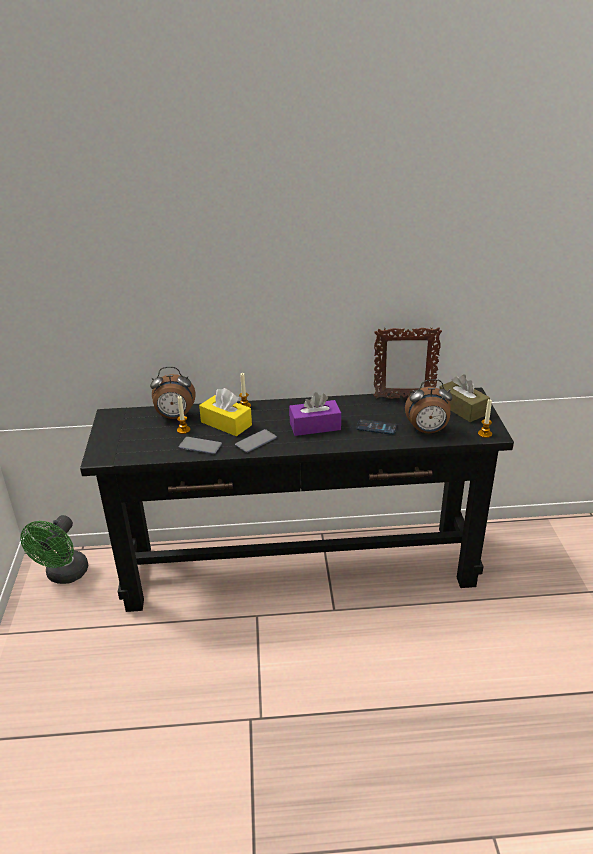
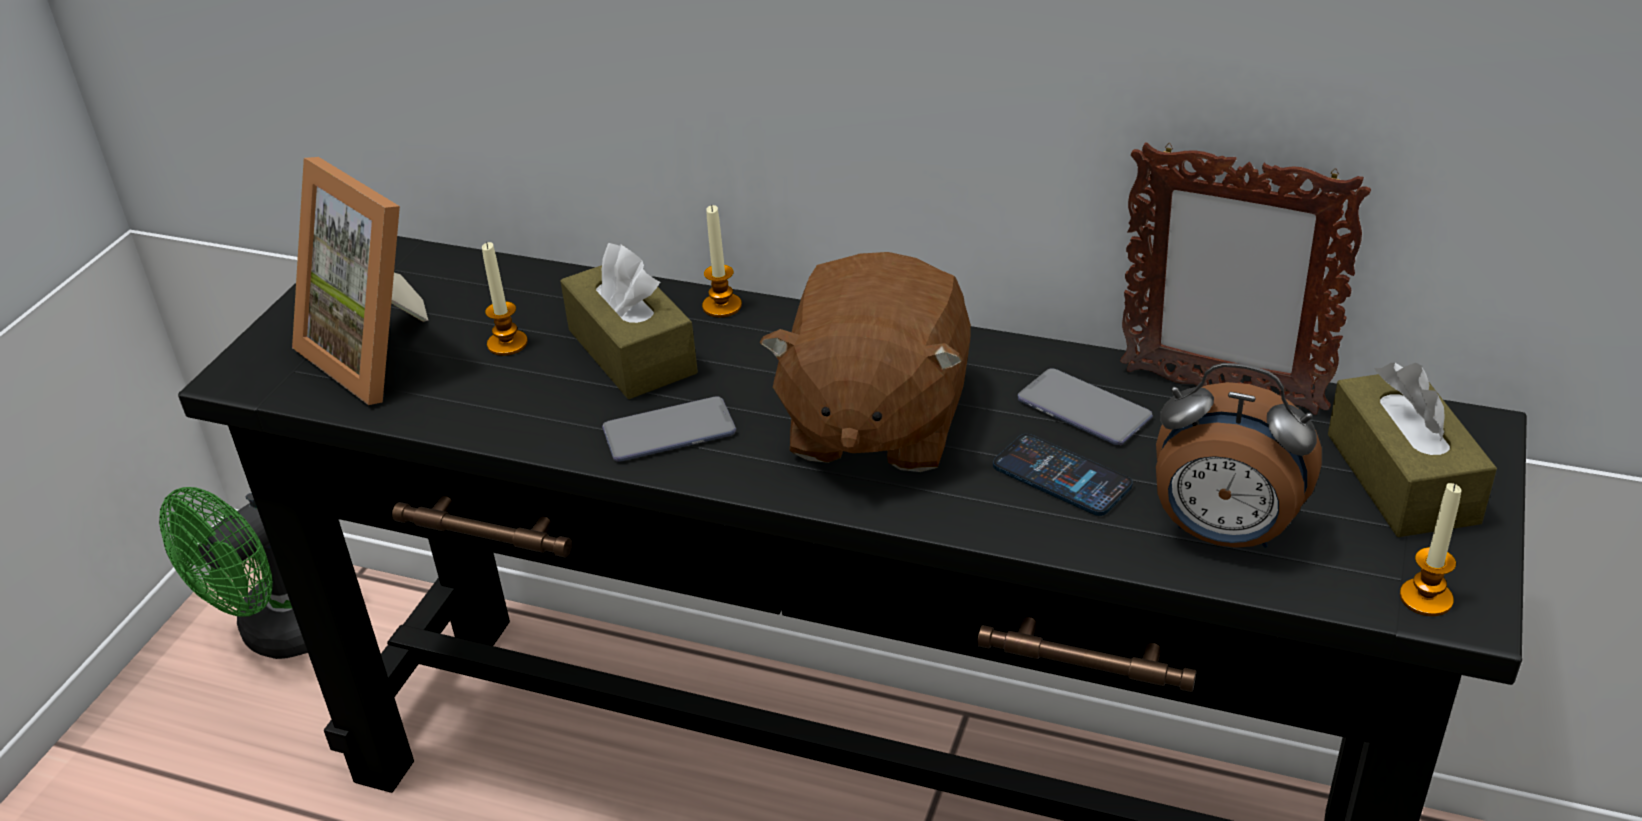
camera: 25 degrees right, 5 degrees up
alarm clock [150,367,196,419] -> none
phone [178,437,222,454] -> phone moved to [1018,368,1153,445]
yellow tissue box [199,388,252,436] -> brown tissue box [560,243,698,399]
purple tissue box [289,392,341,436] -> brown plush toy [759,252,971,472]
none -> picture frame [292,157,428,405]

